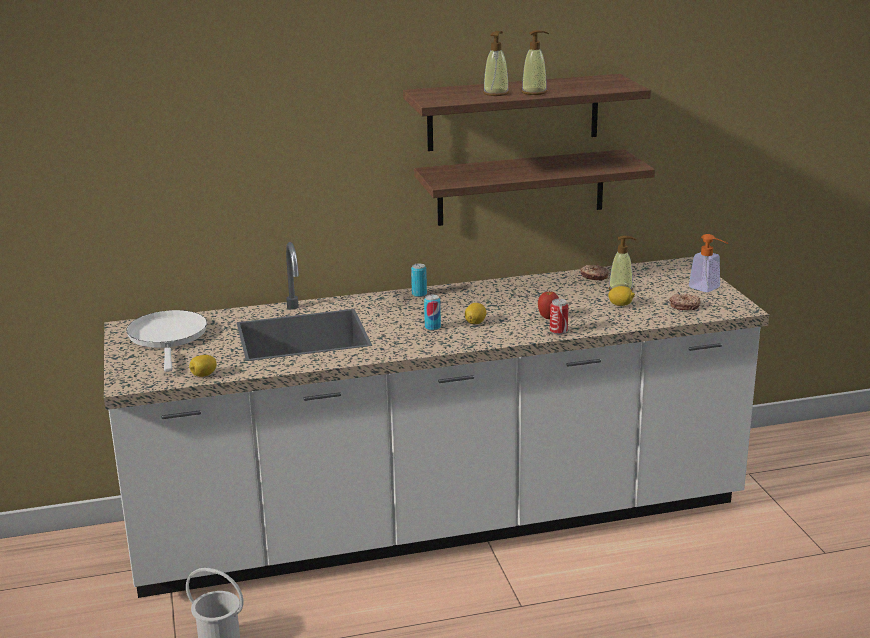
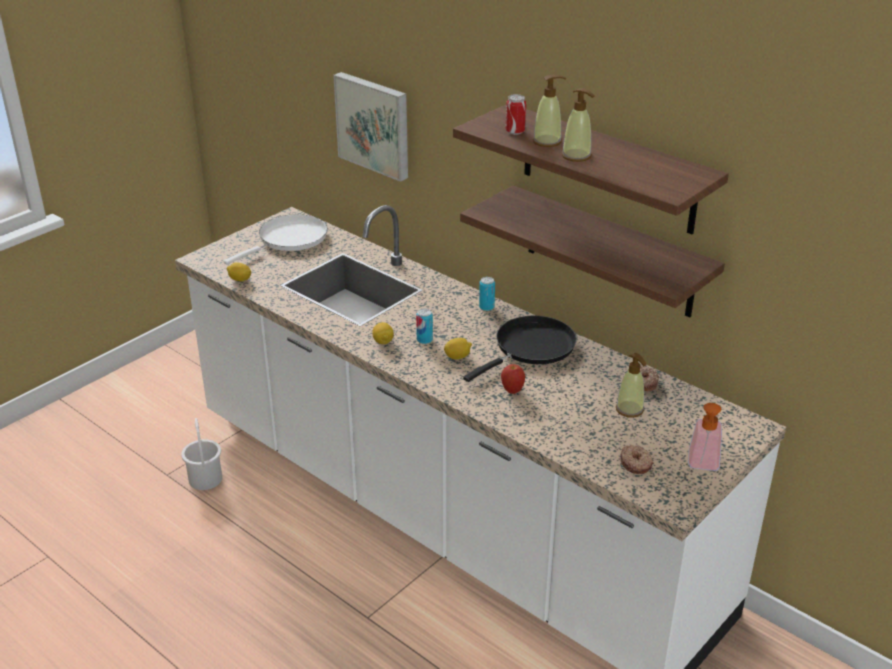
camera: 55 degrees right, 10 degrees up
can [550,299,568,335] -> can moved to [506,94,526,135]
lemon [608,286,635,306] -> lemon moved to [372,322,394,344]
none -> picture [333,72,408,182]
none -> black frying pan [463,316,577,382]

